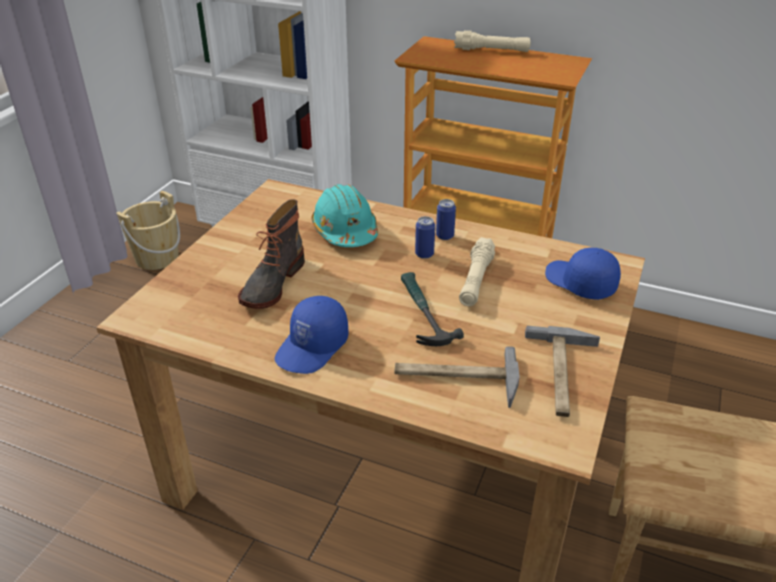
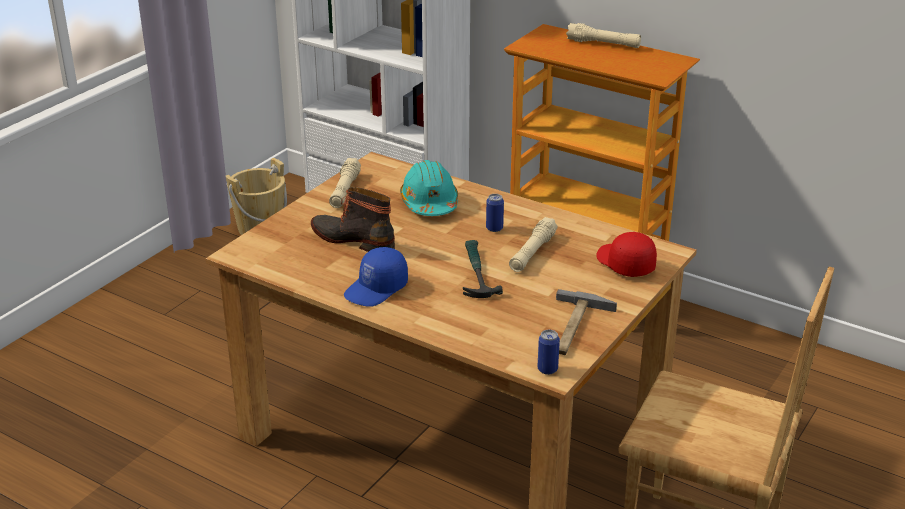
camera: 10 degrees right, 5 degrees down
boot [238,199,305,309] -> boot turned 90 degrees clockwise [311,187,395,252]
hammer [395,346,520,408] -> none
can [436,199,456,240] -> can moved to [537,330,560,375]
blue cap [545,248,621,300] -> red cap [596,232,657,277]
none -> beige flashlight [329,158,361,208]

